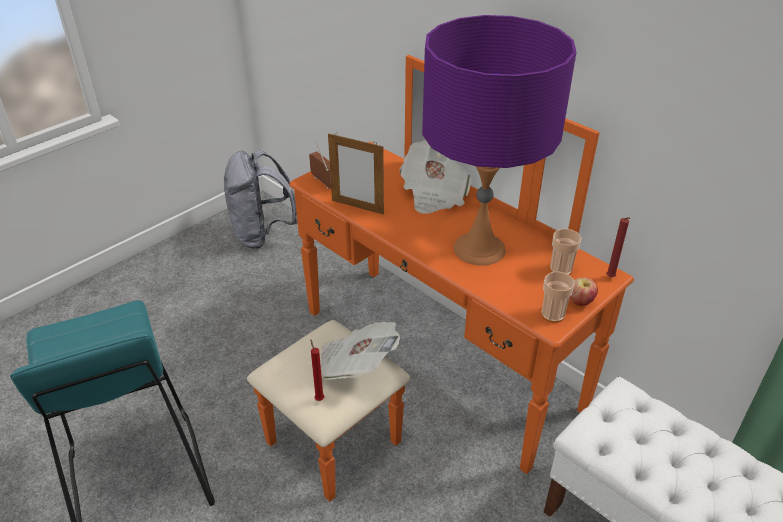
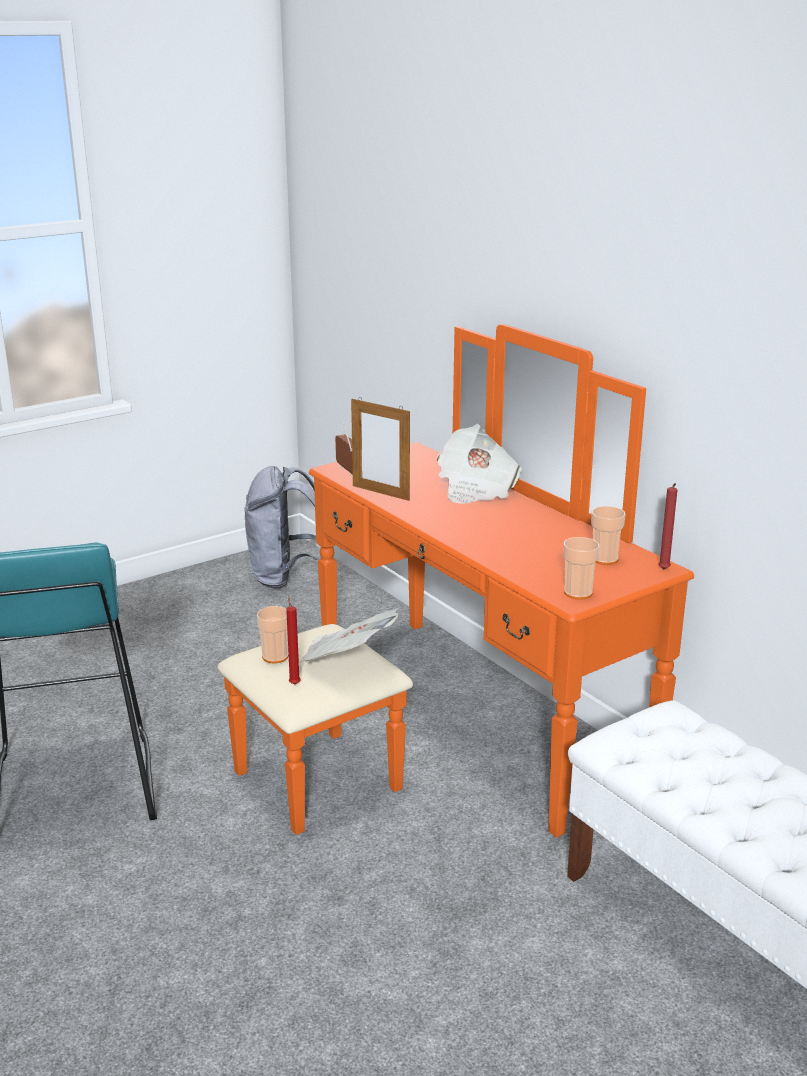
camera: 10 degrees right, 15 degrees down
purple table lamp [422,15,577,266] -> none
apple [570,278,598,306] -> none
none -> cup [257,606,288,663]

